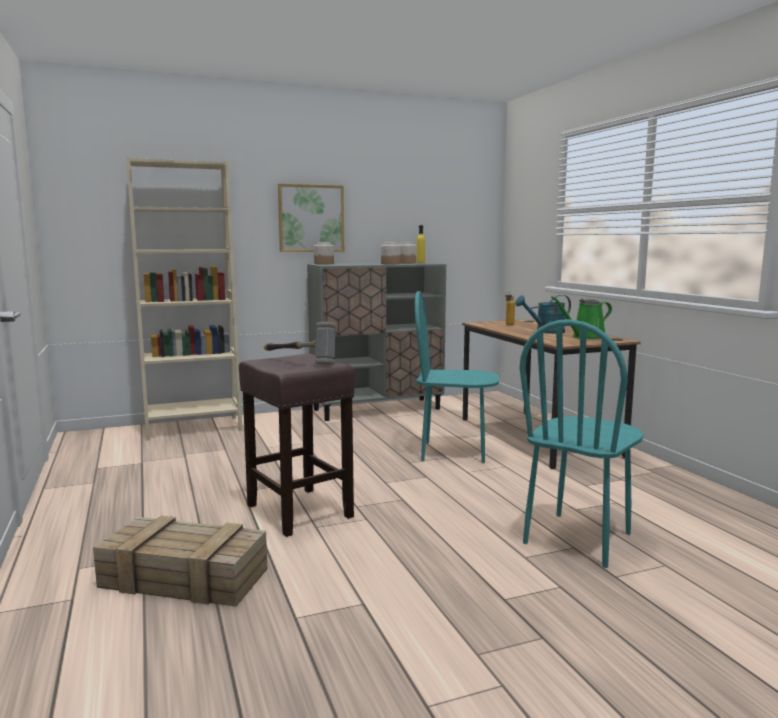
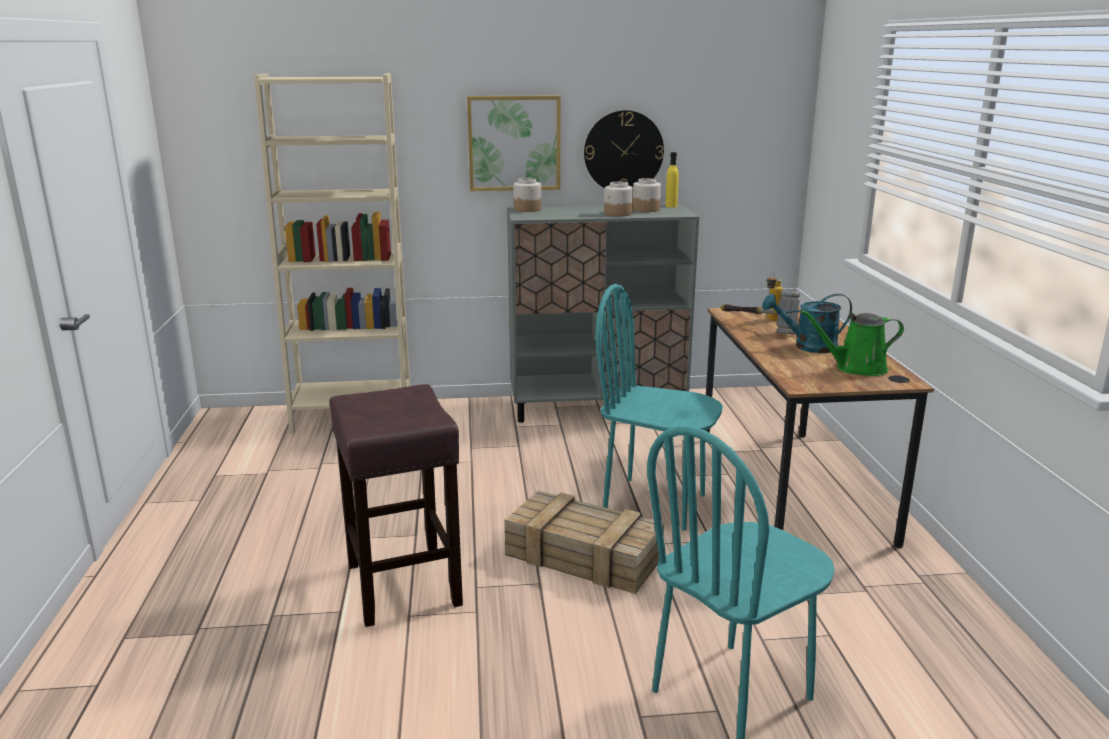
camera: 15 degrees right, 10 degrees up
crate [93,516,267,607] -> crate moved to [505,491,664,594]
hammer [264,322,335,365] -> hammer moved to [721,291,800,334]
none -> wall clock [584,110,664,188]

